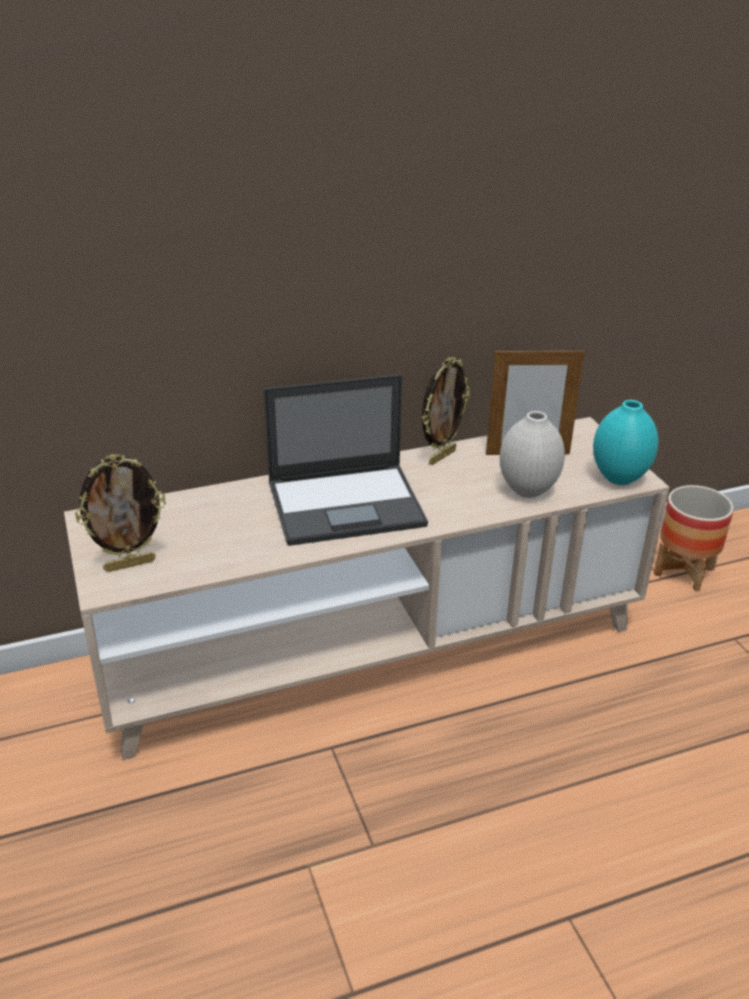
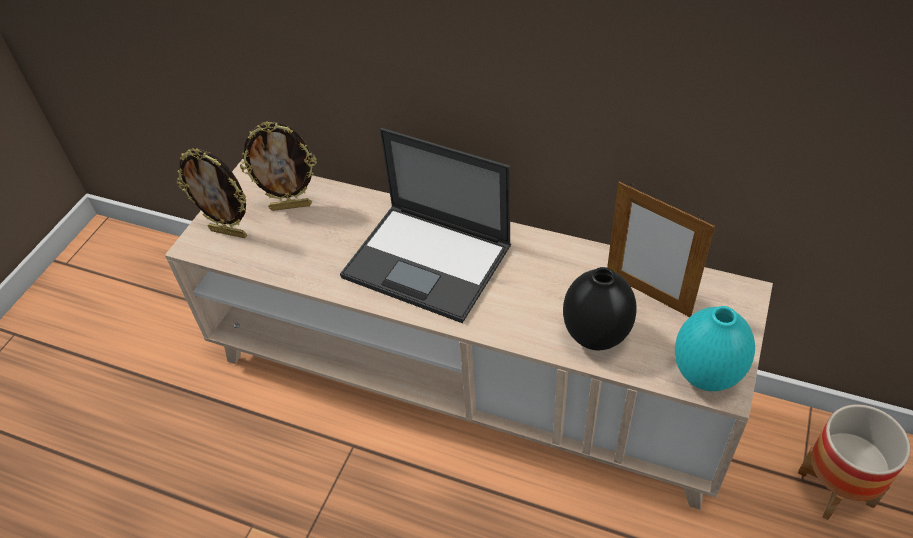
camera: 45 degrees right, 15 degrees up
picture frame [422,357,470,465] -> picture frame moved to [240,121,317,211]
white vase [500,411,565,498] -> black vase [563,267,637,350]

